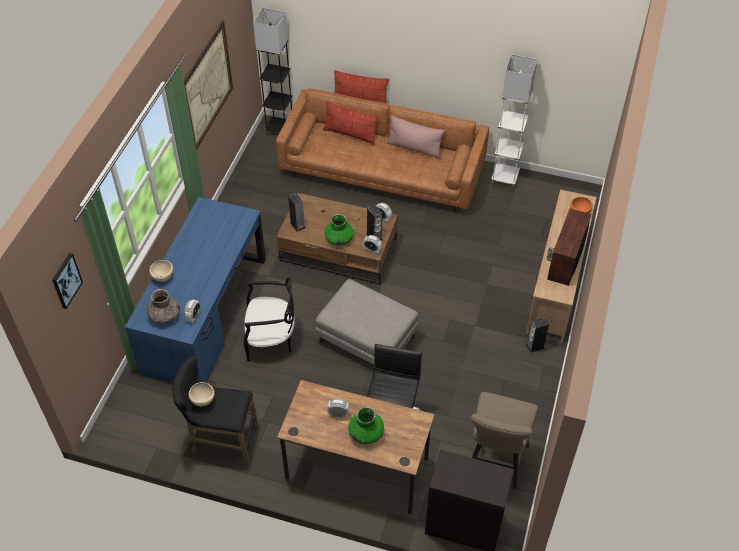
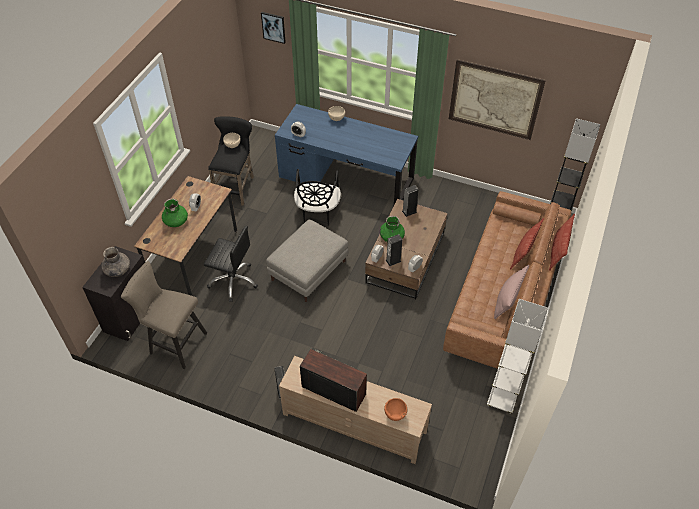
camera: 95 degrees right, 0 degrees up
grey vase [146,289,180,324] -> grey vase moved to [101,247,130,277]

